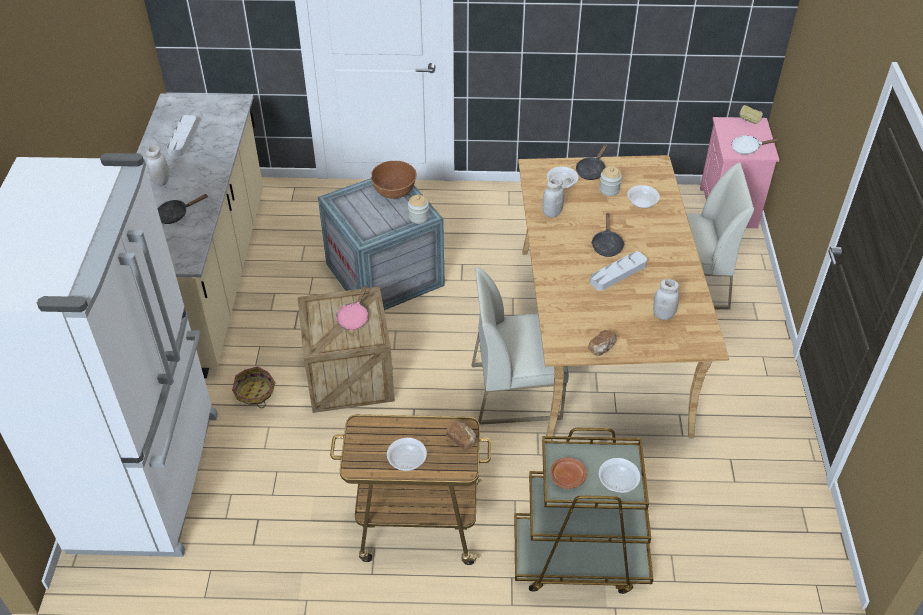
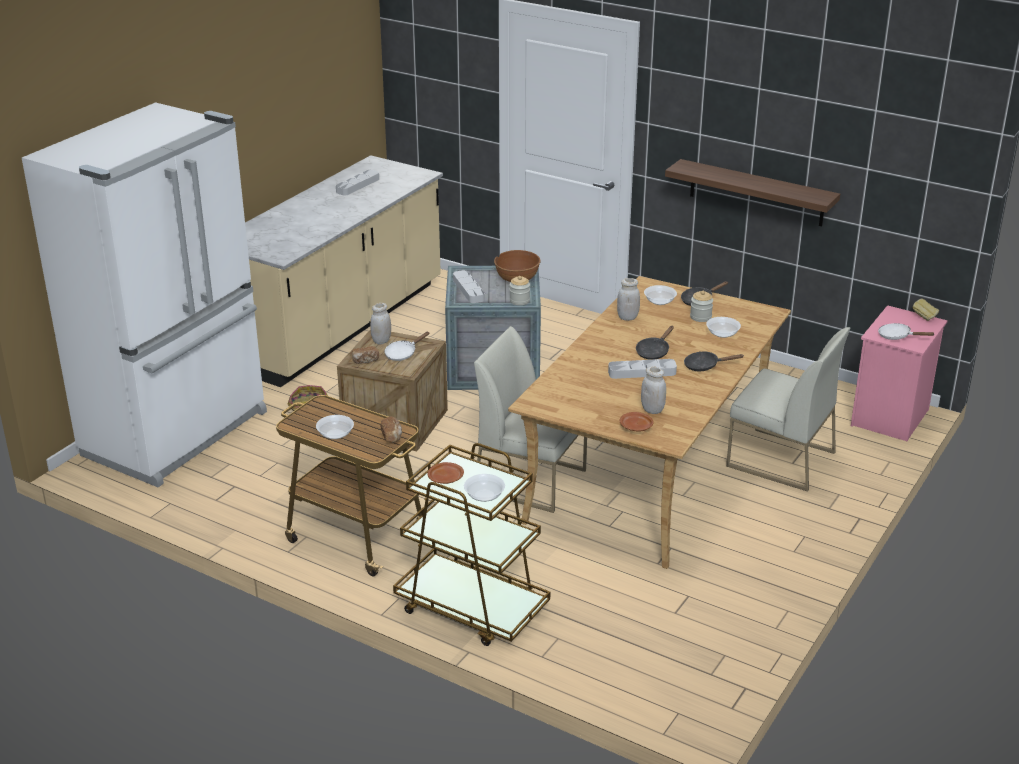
camera: 30 degrees right, 15 degrees down
white jar [146,145,169,186] -> white jar moved to [370,303,391,345]
black frying pan [158,194,208,224] -> black frying pan moved to [684,351,743,371]
pink frying pan [336,285,368,330] -> white frying pan [384,332,430,361]
bread [588,330,617,356] -> bread moved to [352,346,379,364]
none -> grey tray [453,270,485,303]
none -> brown plate [619,412,654,432]
none -> shelf [665,159,840,226]

